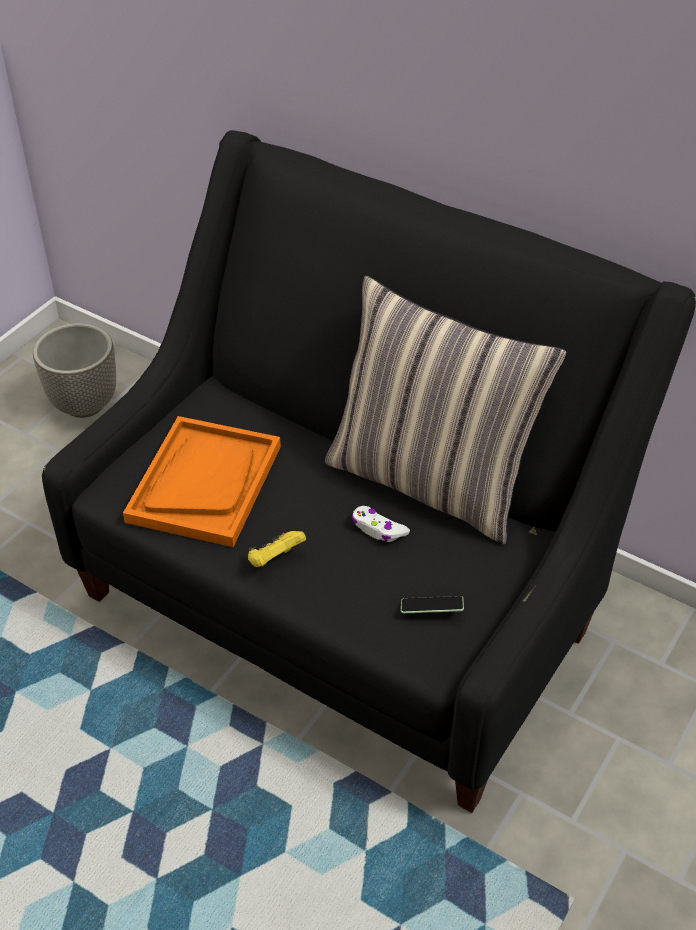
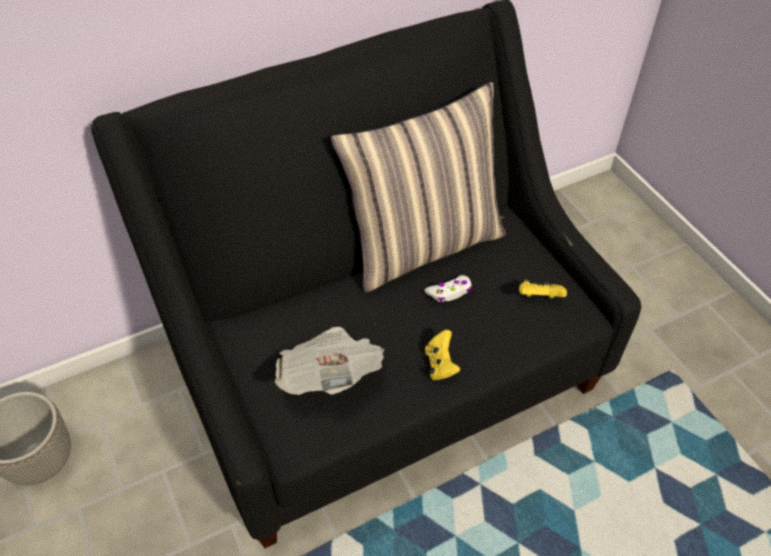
camera: 60 degrees left, 5 degrees up
orange tray [123,416,281,547] -> newspaper [275,327,385,395]
phone [401,596,464,614] -> yellow game controller [519,279,567,299]

